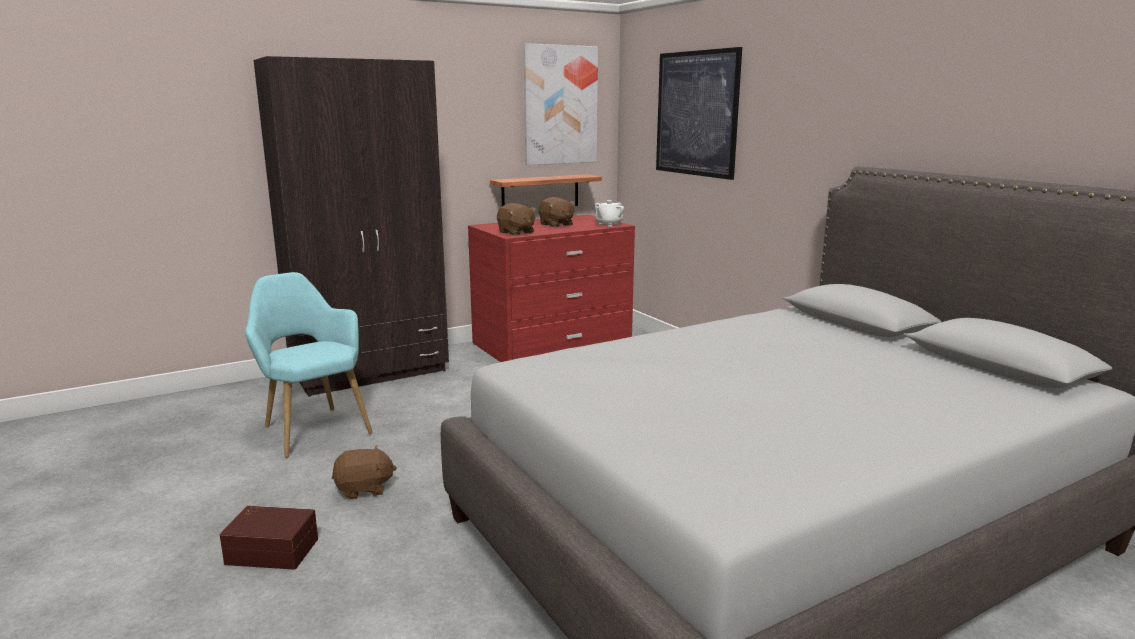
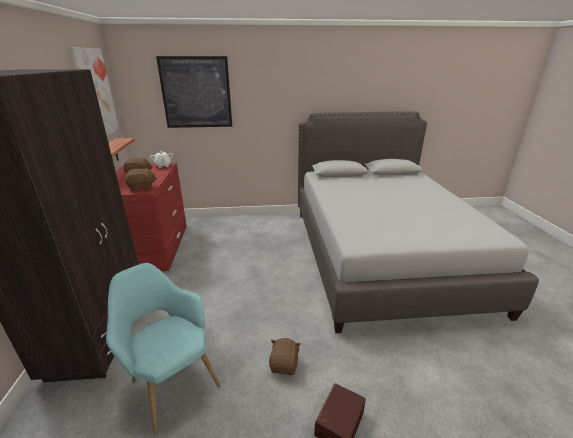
camera: 65 degrees left, 10 degrees up
turquoise armchair [245,272,373,458] -> turquoise armchair turned 60 degrees clockwise [106,263,221,434]

